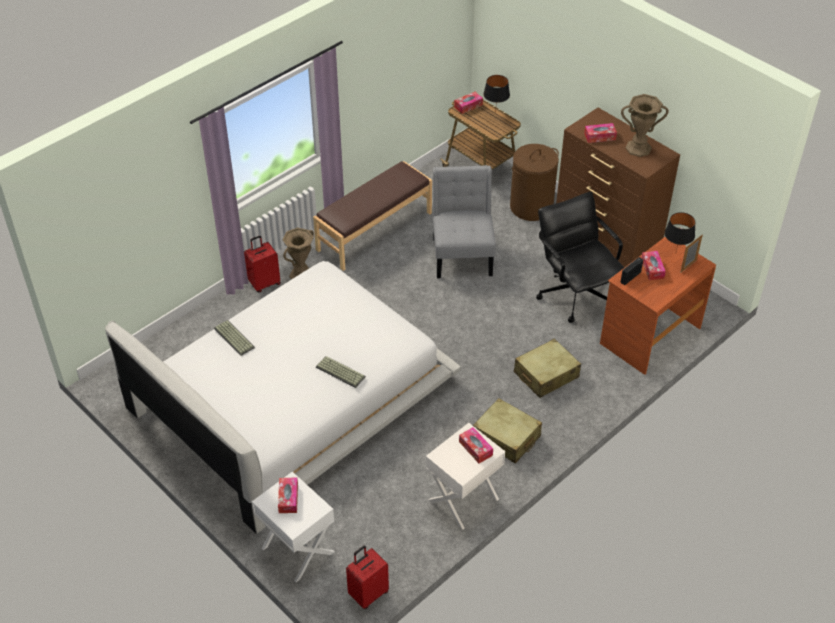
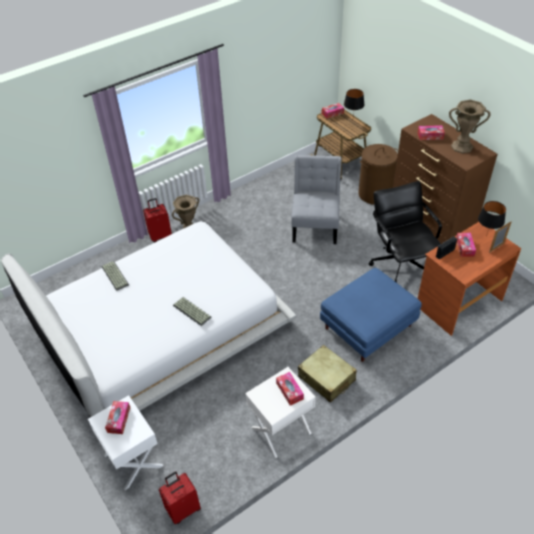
camera: 10 degrees right, 0 degrees up
brown bench [313,161,432,271] -> none
beige suitcase [514,339,581,398] -> blue ottoman [320,268,422,362]

